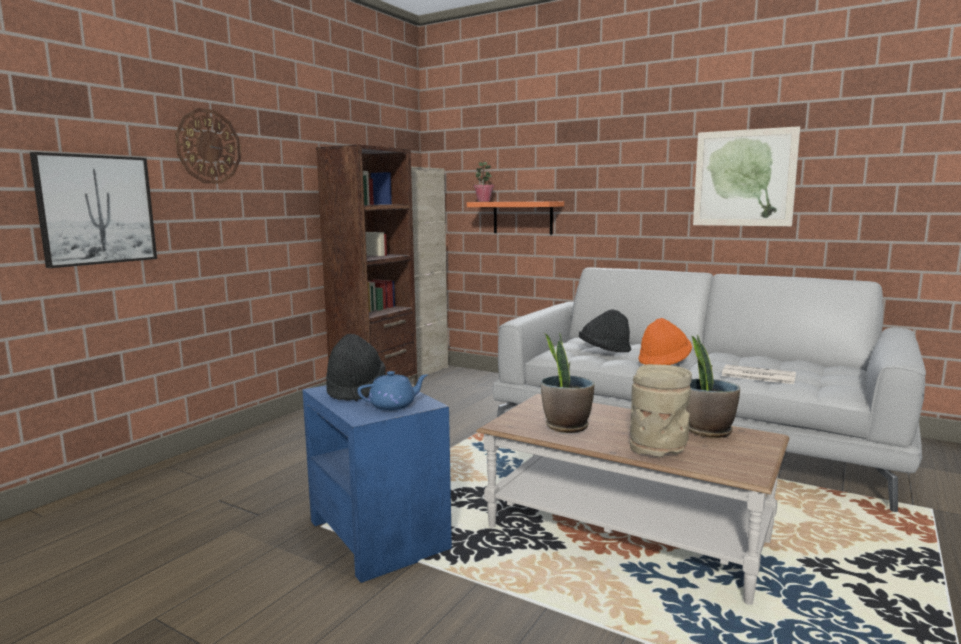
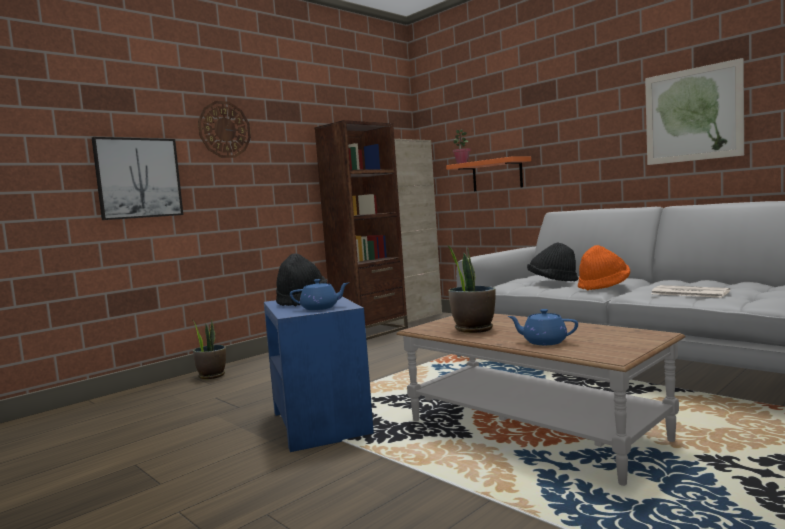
camera: 15 degrees right, 5 degrees down
beige vase [630,364,692,457] -> blue teapot [507,309,578,345]
potted plant [686,335,740,438] -> potted plant moved to [191,319,226,379]

